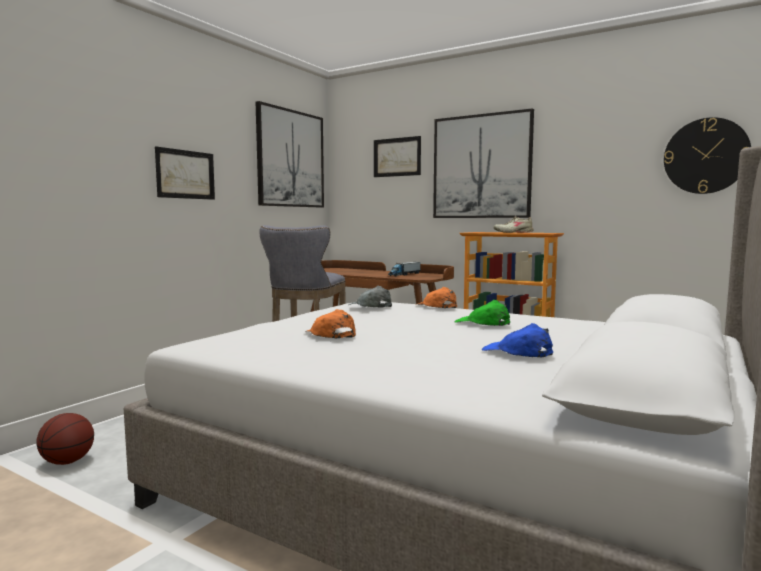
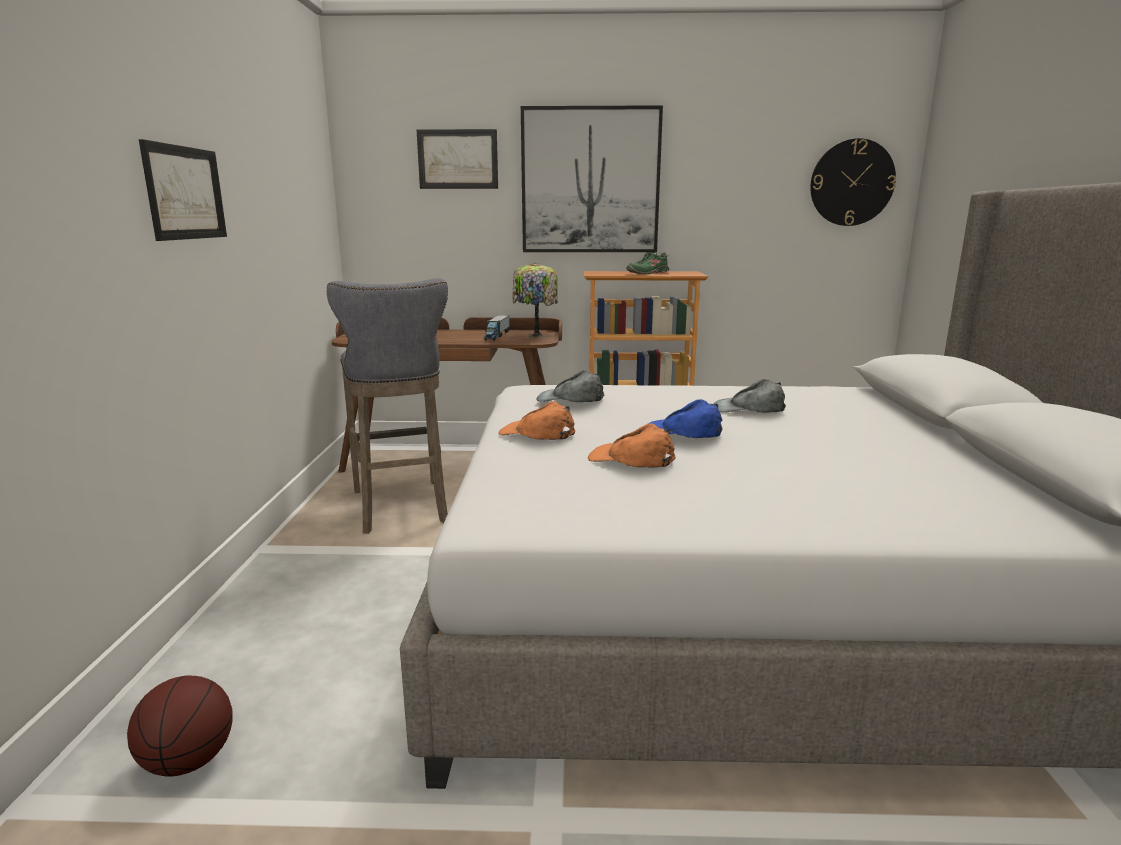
camera: 30 degrees left, 10 degrees up
picture [256,101,324,208] -> none
orange cap [416,287,457,308] -> orange cap moved to [499,401,575,440]
green cap [455,300,510,326] -> grey cap [714,379,786,413]
blue cap [482,323,553,358] -> blue cap moved to [648,399,722,438]
beige shoe [494,216,533,233] -> green shoe [626,252,670,274]
none -> table lamp [512,263,558,338]

